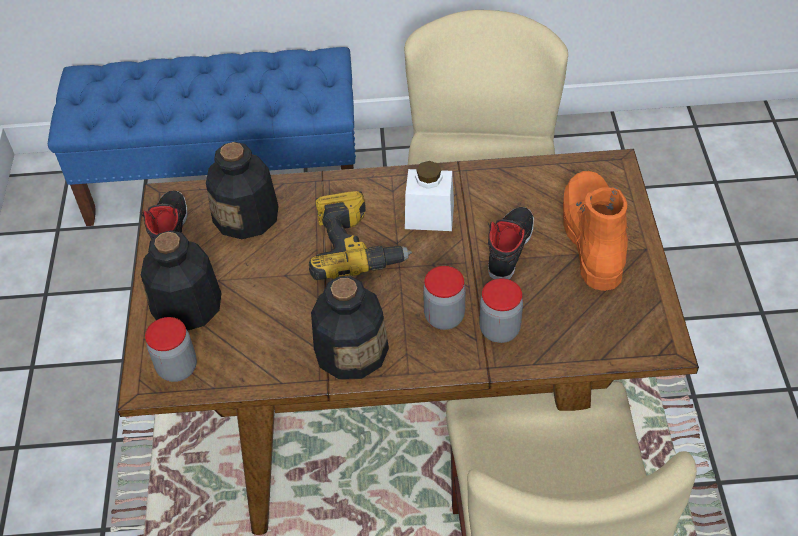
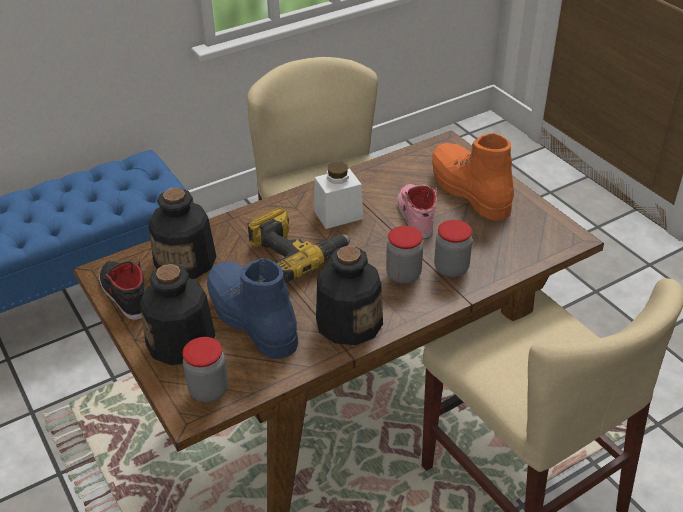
camera: 30 degrees left, 10 degrees down
black shoe [488,207,534,280] -> pink shoe [398,184,437,239]
none -> blue boot [207,258,298,359]

